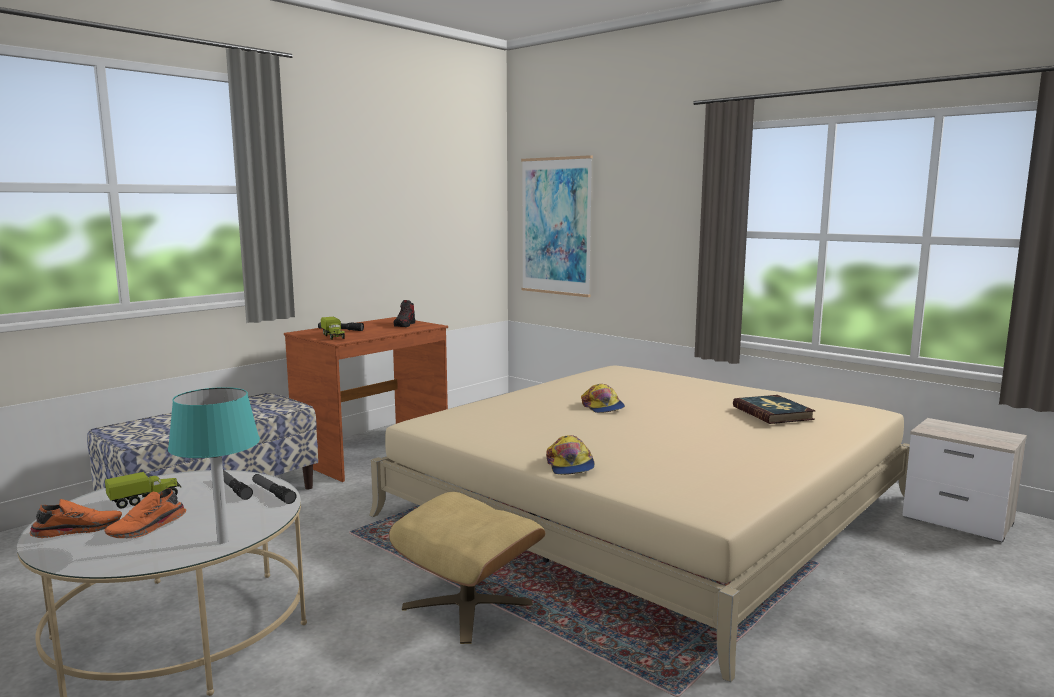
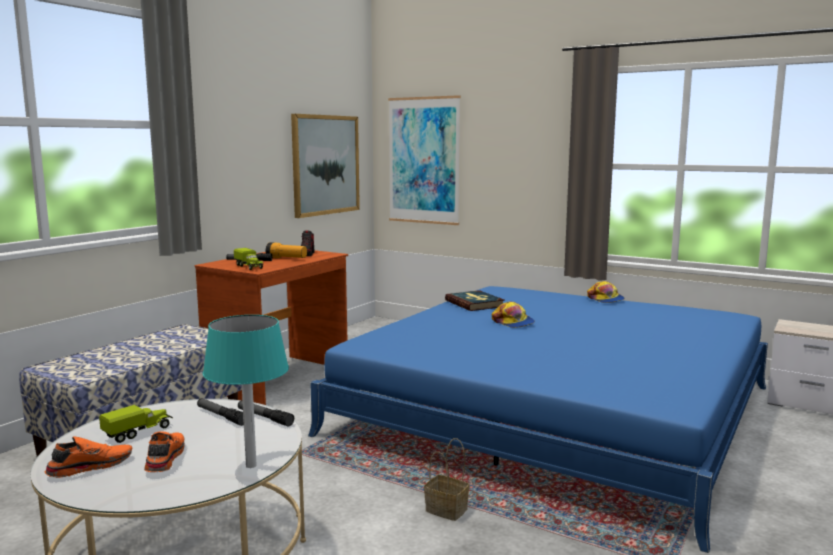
camera: 10 degrees left, 0 degrees up
orange shoe [104,488,186,538] -> orange shoe turned 150 degrees clockwise [144,431,185,472]
beige bed [369,366,910,682] -> blue bed [308,286,768,553]
beige ottoman [389,492,545,644] -> basket [424,438,469,521]
cap [546,435,595,475] -> cap moved to [587,281,625,303]
book [733,395,815,424] -> book moved to [445,290,504,311]
none -> flashlight [266,242,307,258]
none -> picture [291,114,360,218]

